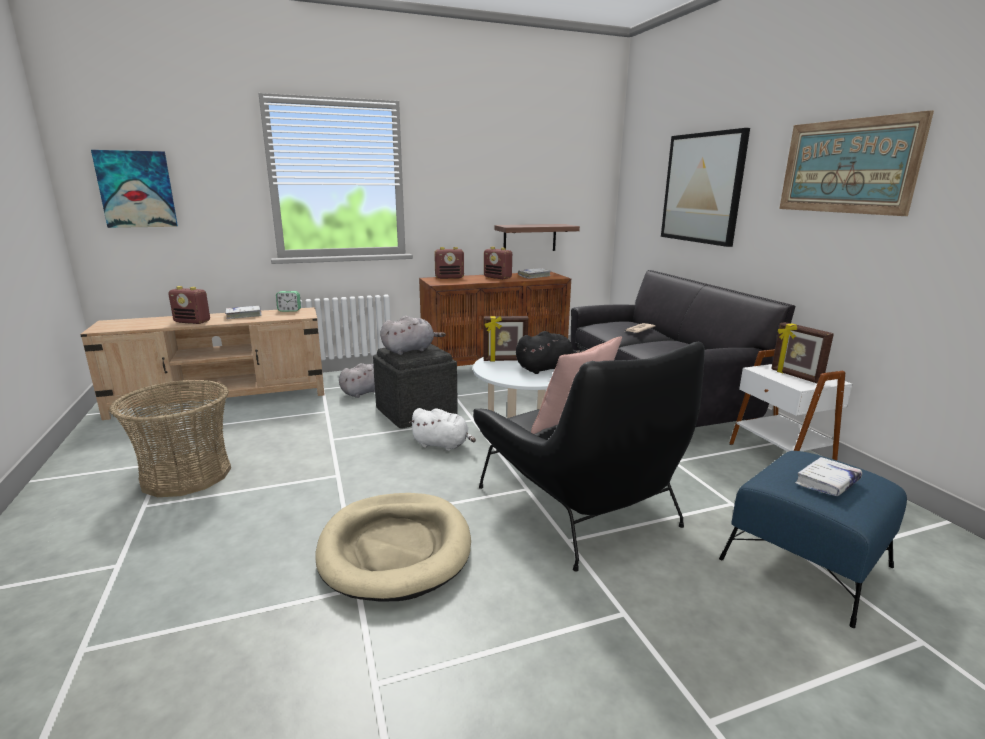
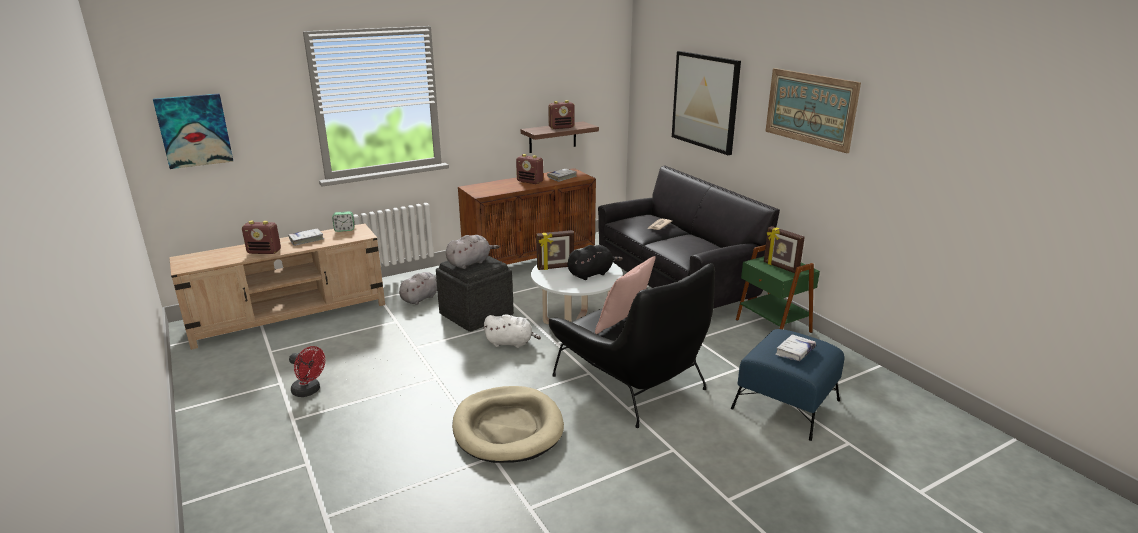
camera: 10 degrees left, 5 degrees up
basket [109,379,231,497] -> red fan [289,346,325,397]
radio [434,247,464,279] -> radio moved to [548,100,575,129]
white side table [729,349,852,460] -> green side table [736,245,820,333]

